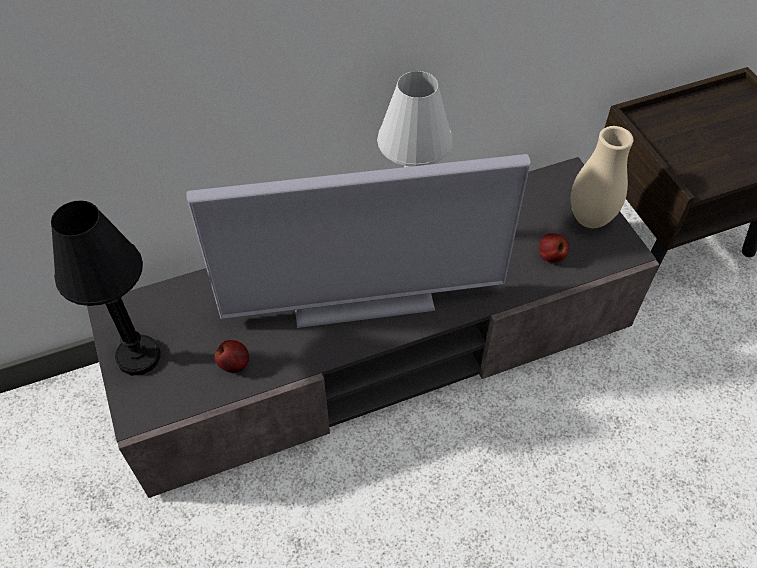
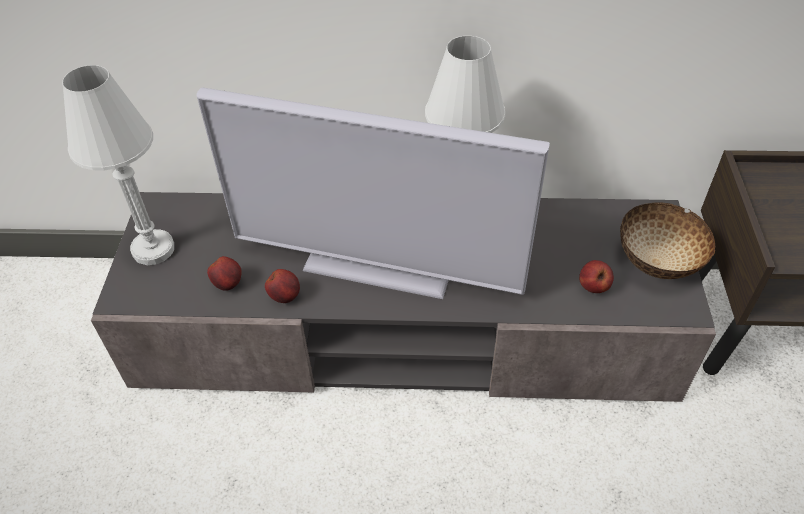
camera: 25 degrees right, 5 degrees down
black table lamp [51,200,161,376] -> white table lamp [62,65,174,265]
beige vase [571,126,634,228] -> bowl [620,202,715,279]
none -> apple [265,269,300,303]

